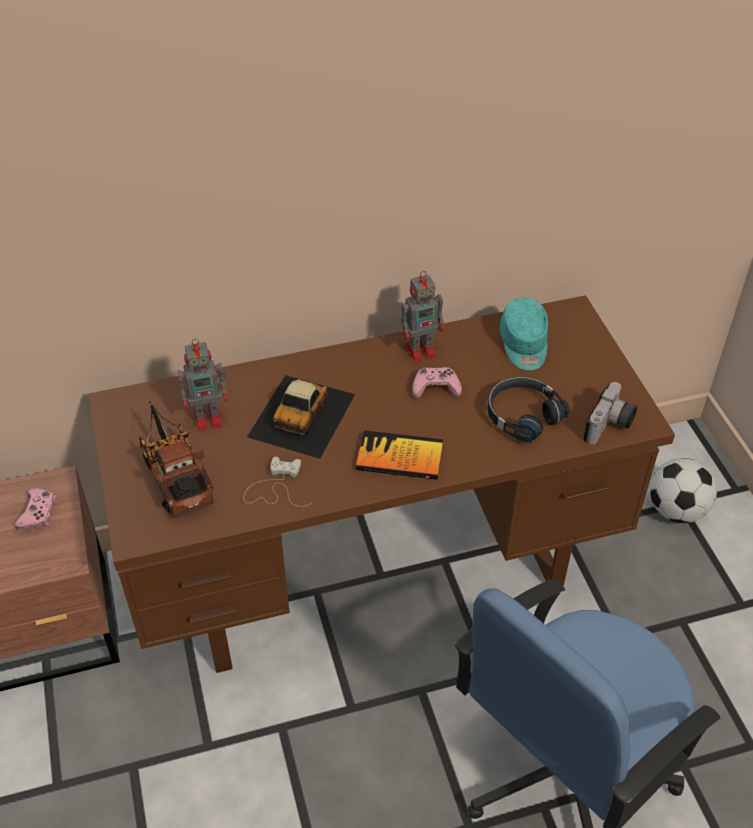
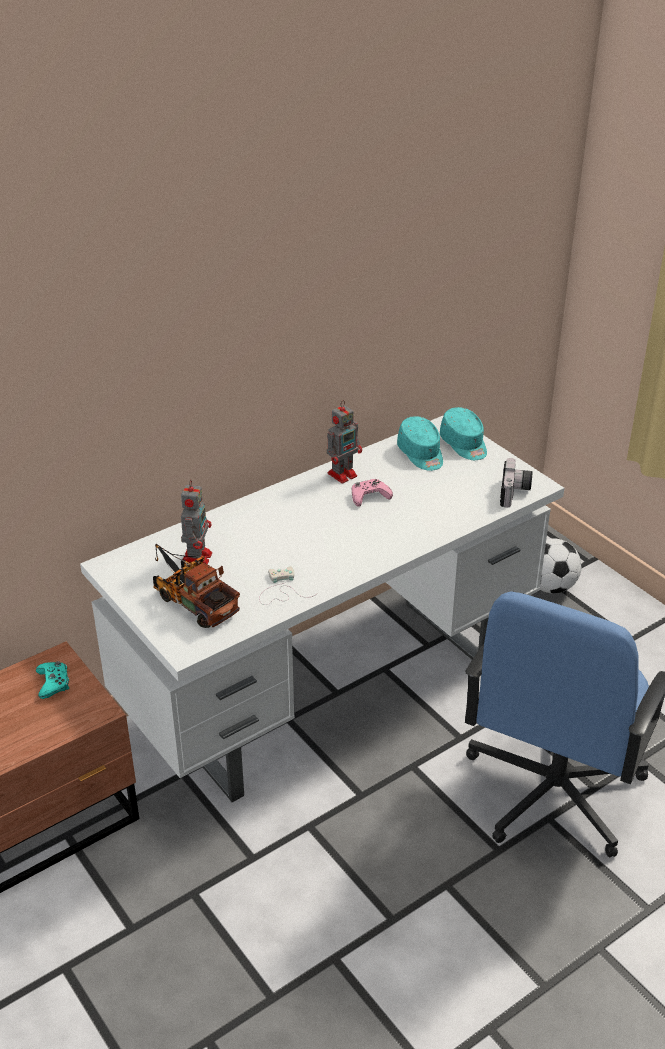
camera: 20 degrees left, 10 degrees down
pink game controller [14,488,57,530] -> turquoise game controller [36,661,69,699]
brown desk [88,295,675,673] -> white desk [80,415,564,802]
toy robot [177,339,228,431] -> toy robot turned 45 degrees counterclockwise [181,480,212,565]
toy car [247,375,355,459] -> none
book [356,430,443,480] -> none
black headphones [487,377,570,443] -> none
none -> turquoise cap [440,407,487,460]

